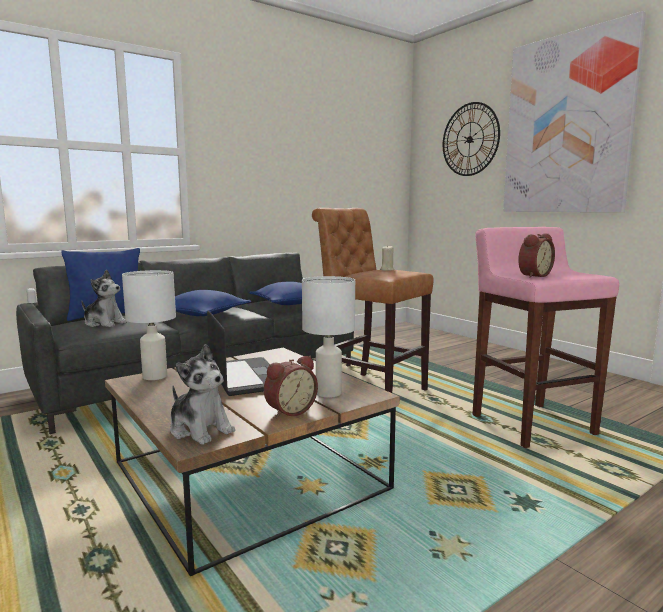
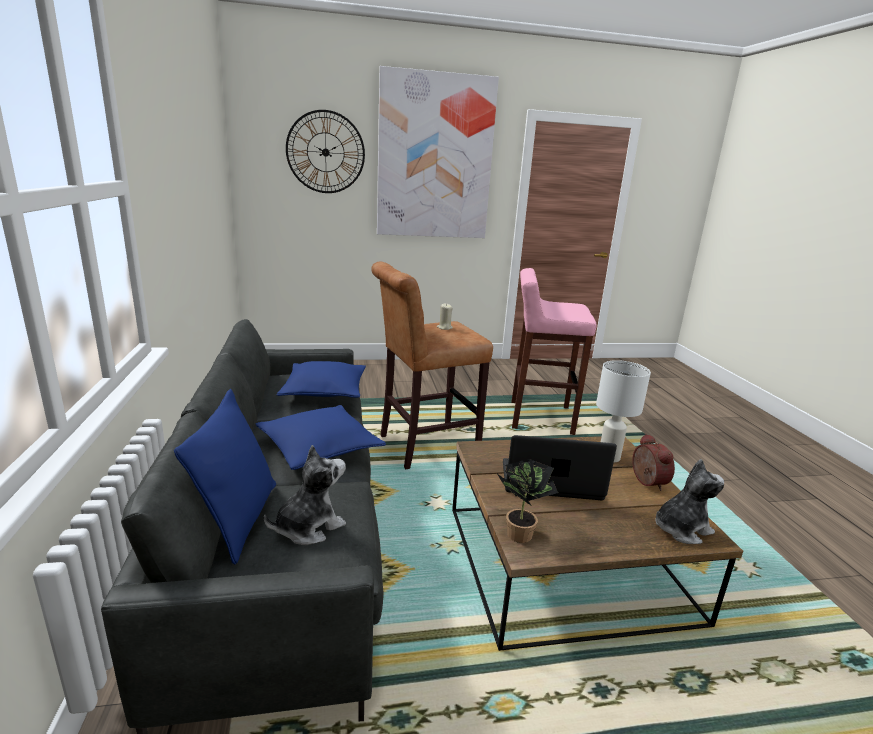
camera: 65 degrees left, 10 degrees up
white table lamp [122,270,176,380] -> potted plant [497,459,558,543]
alarm clock [518,233,555,278] -> none

